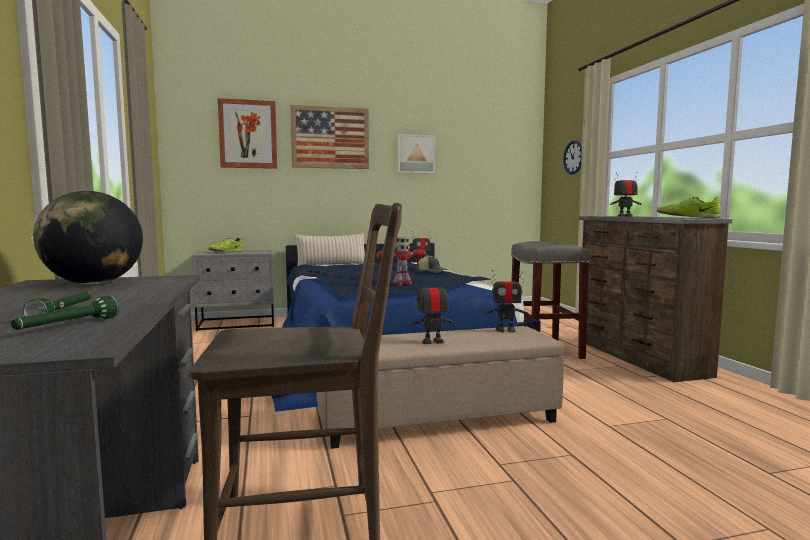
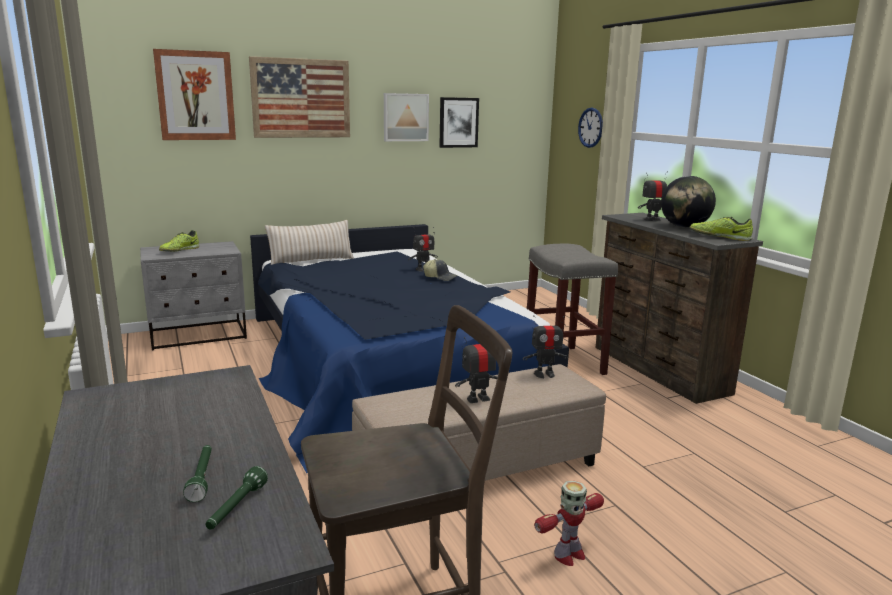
camera: 10 degrees left, 10 degrees up
globe [33,191,143,284] -> globe moved to [661,176,716,228]
toy robot [376,236,426,285] -> toy robot moved to [534,481,604,566]
none -> picture [439,97,479,148]

